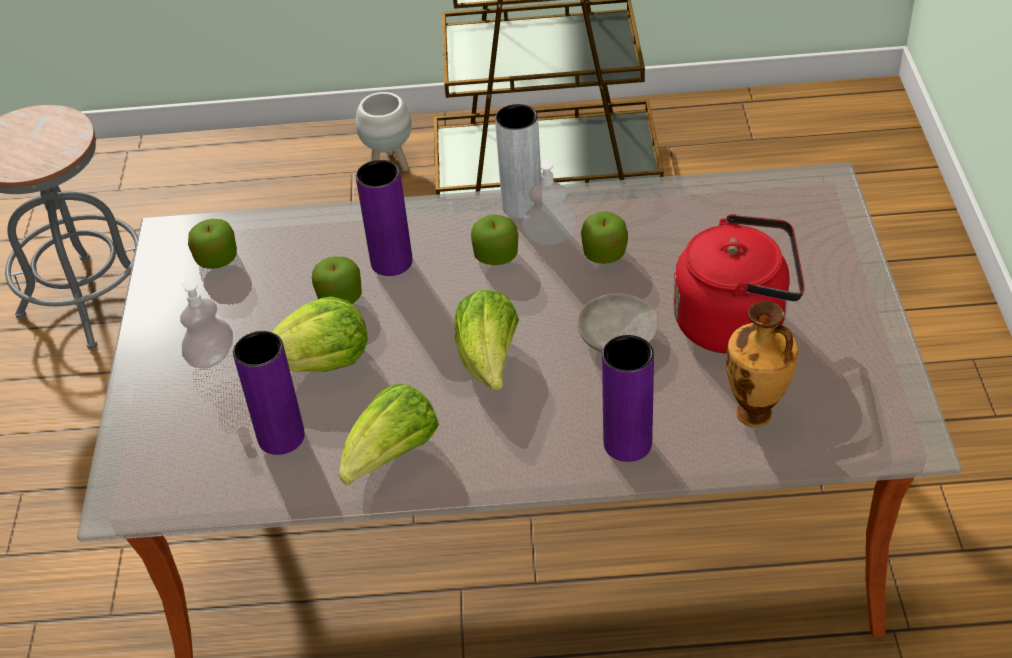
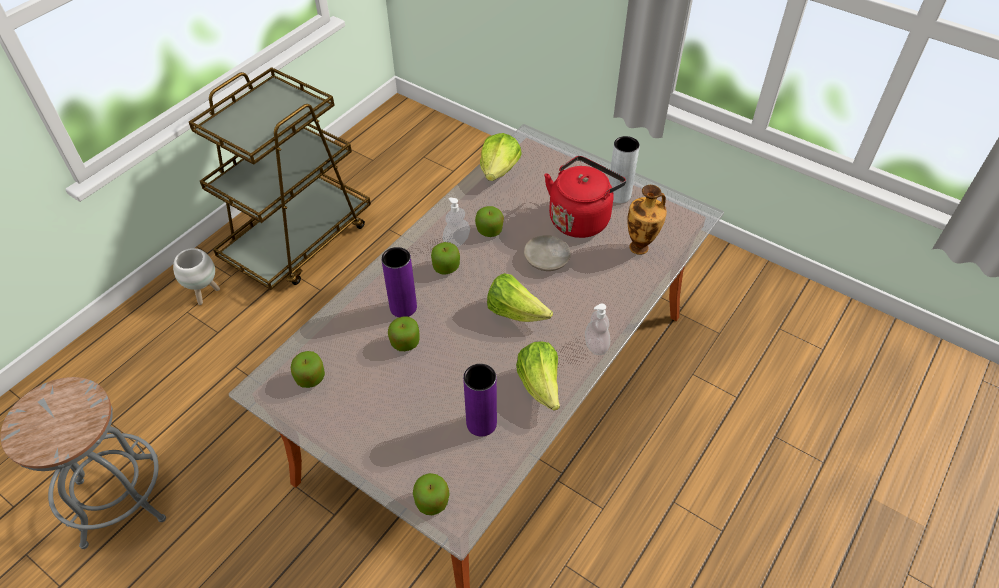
camera: 55 degrees left, 5 degrees up
soap dispenser [180,281,233,369] -> soap dispenser moved to [585,303,610,355]
lettuce [272,296,367,372] -> lettuce moved to [480,133,522,181]
grey vase [495,104,541,218] -> grey vase moved to [609,136,640,203]
purple vase [602,335,654,462] -> none
none -> apple [413,473,450,515]

